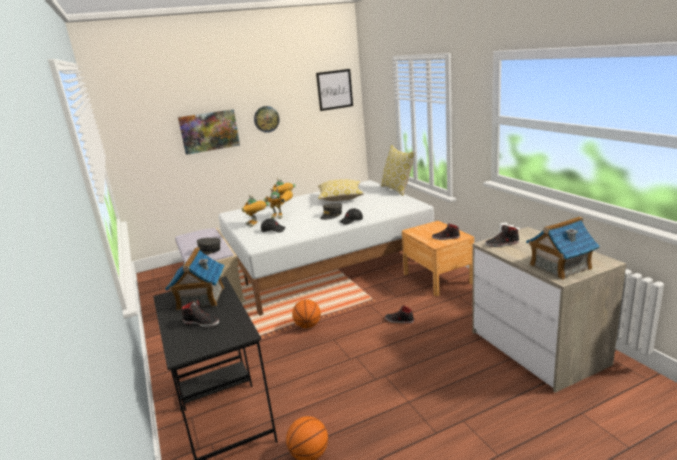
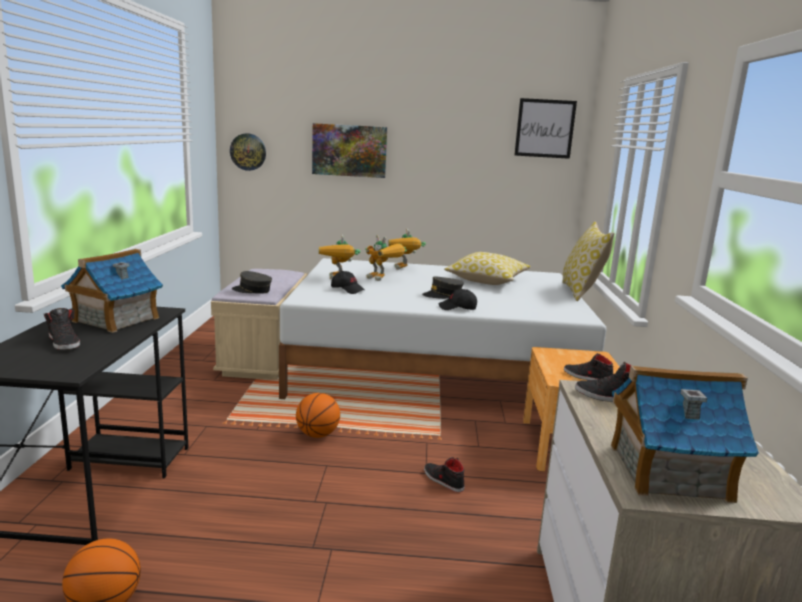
camera: 25 degrees right, 5 degrees down
wall clock [254,106,279,133] -> wall clock moved to [230,133,266,171]

